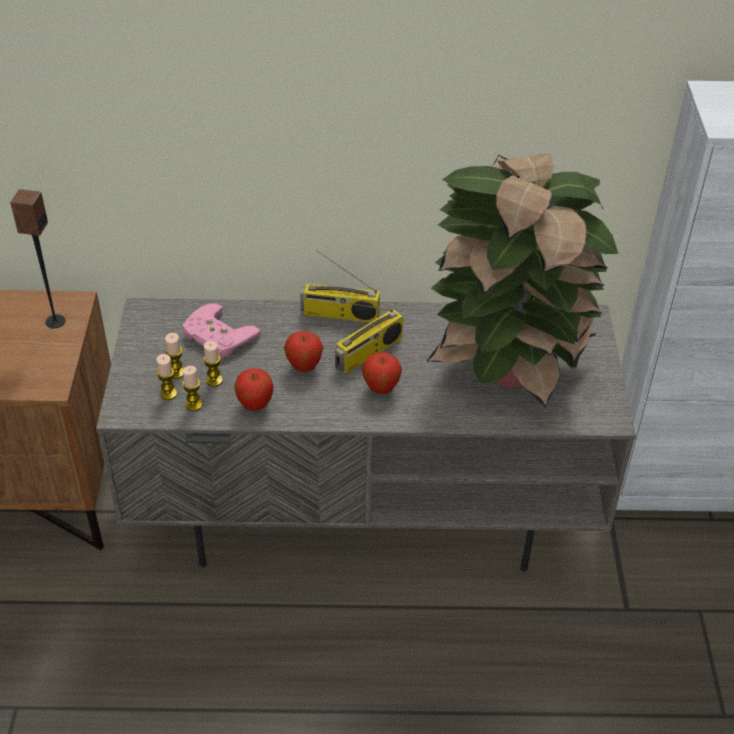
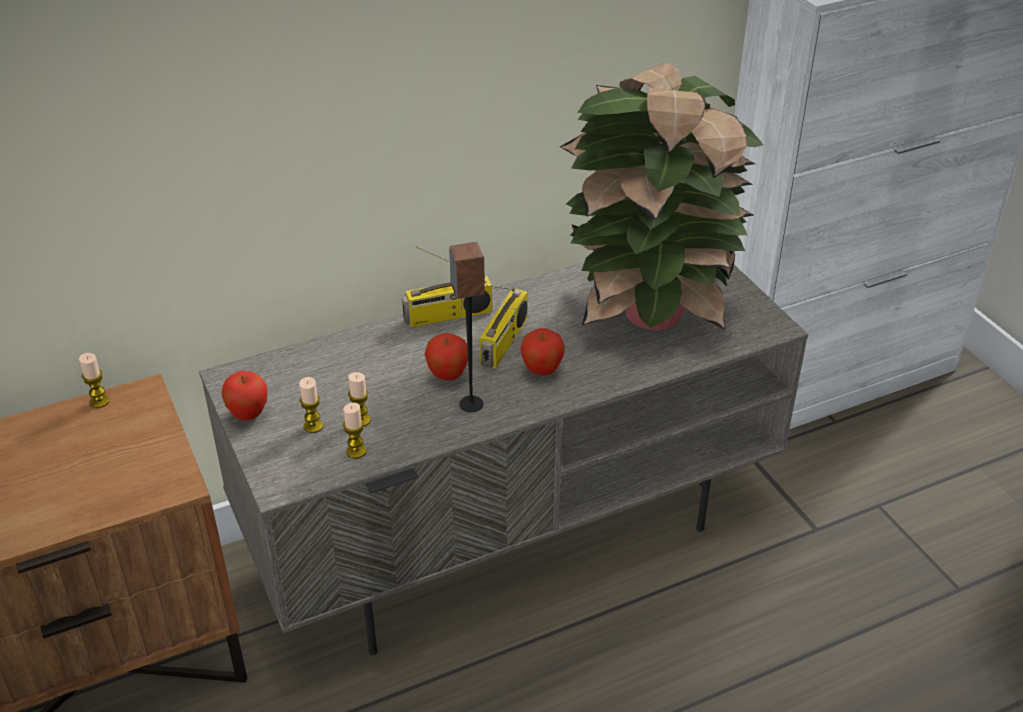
camera: 25 degrees left, 5 degrees down
speaker [10,189,66,328] -> speaker moved to [449,242,485,412]
candle [157,354,177,400] -> candle moved to [79,353,110,408]
pink game controller [182,303,261,359] -> none
apple [234,368,273,411] -> apple moved to [222,371,267,421]

